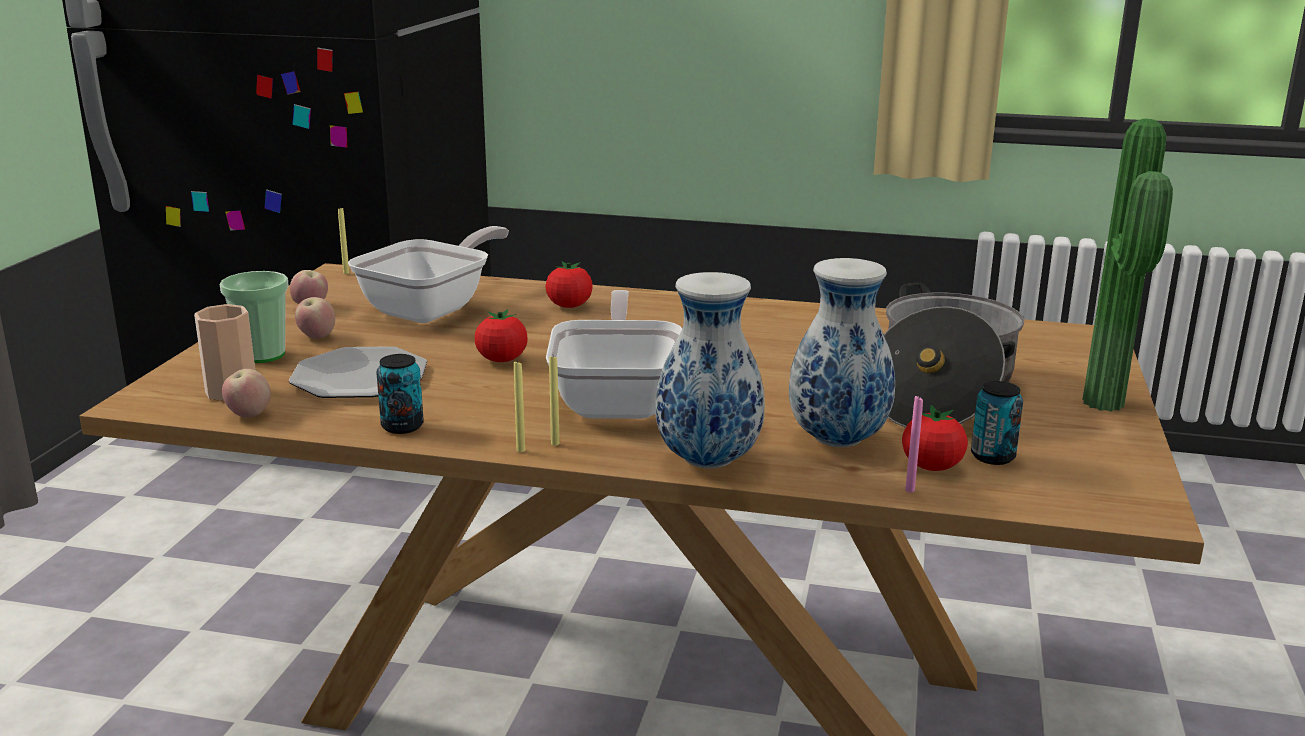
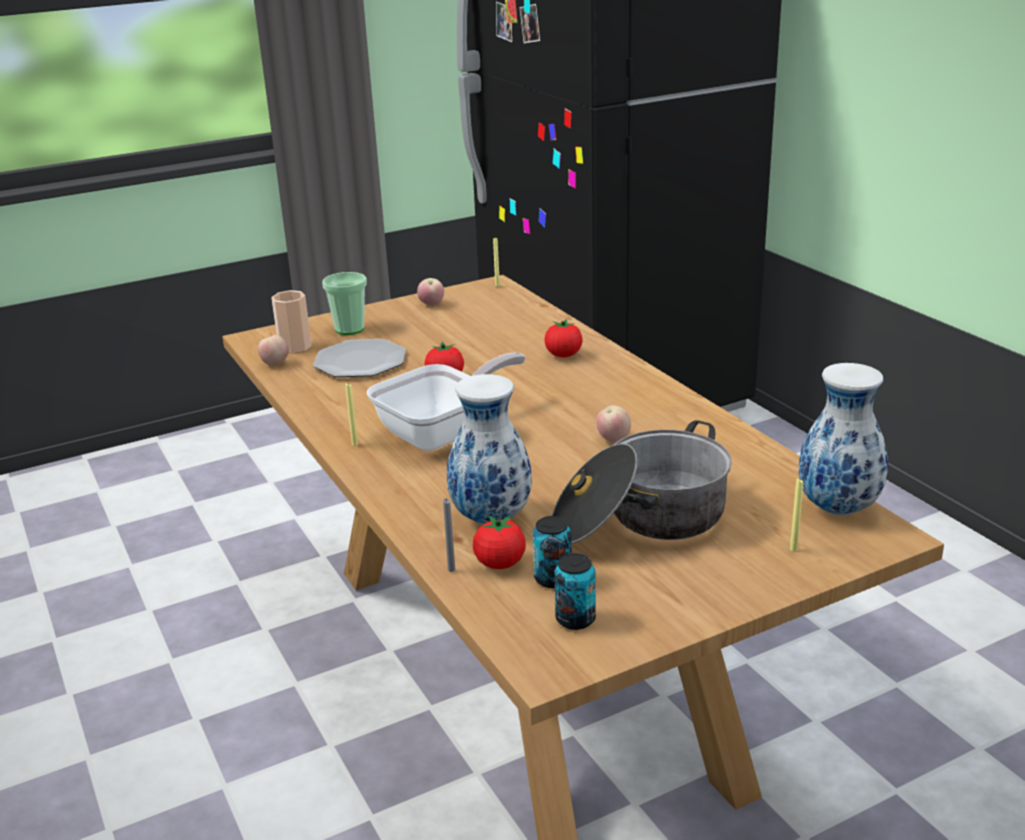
camera: 50 degrees right, 5 degrees up
apple [295,297,335,339] -> apple moved to [596,405,631,442]
frying pan [348,226,509,323] -> none
can [376,354,424,434] -> can moved to [554,553,596,630]
yellow candle [514,360,525,452] -> yellow candle moved to [790,479,803,552]
vase [655,272,765,469] -> vase moved to [798,363,888,516]
pink candle [905,395,923,492] -> grey candle [443,498,455,572]
potted plant [1082,119,1173,411] -> none

